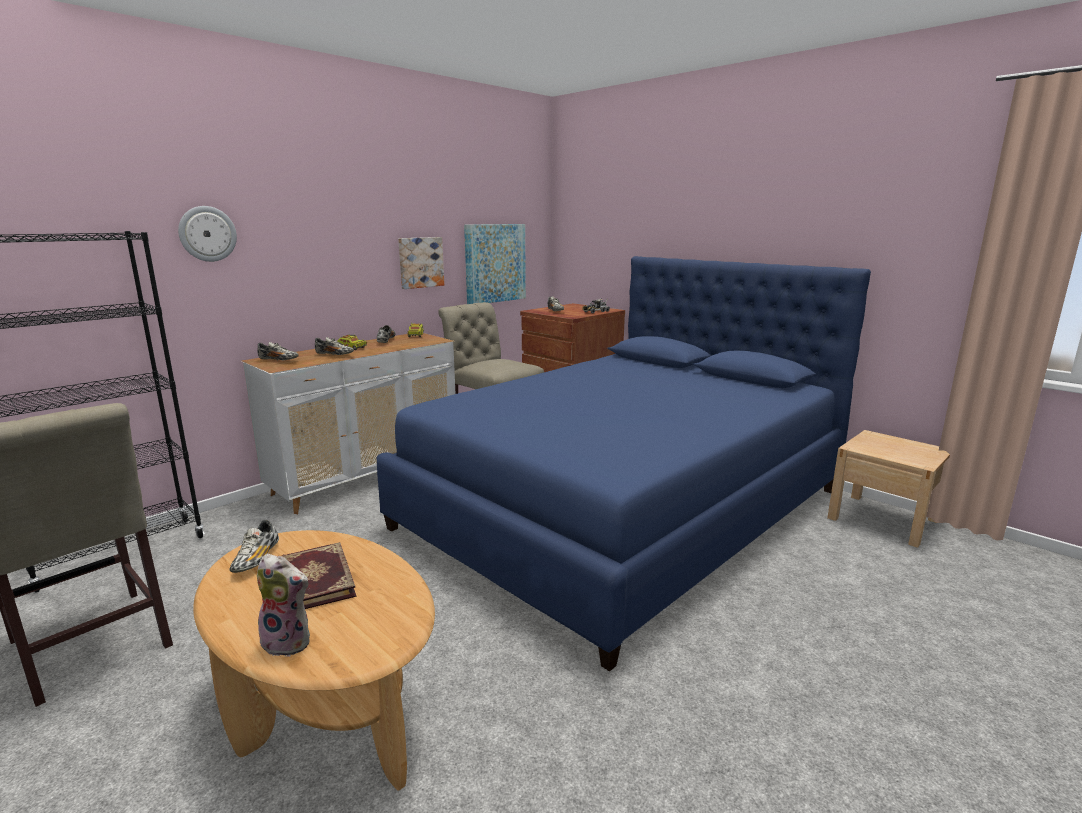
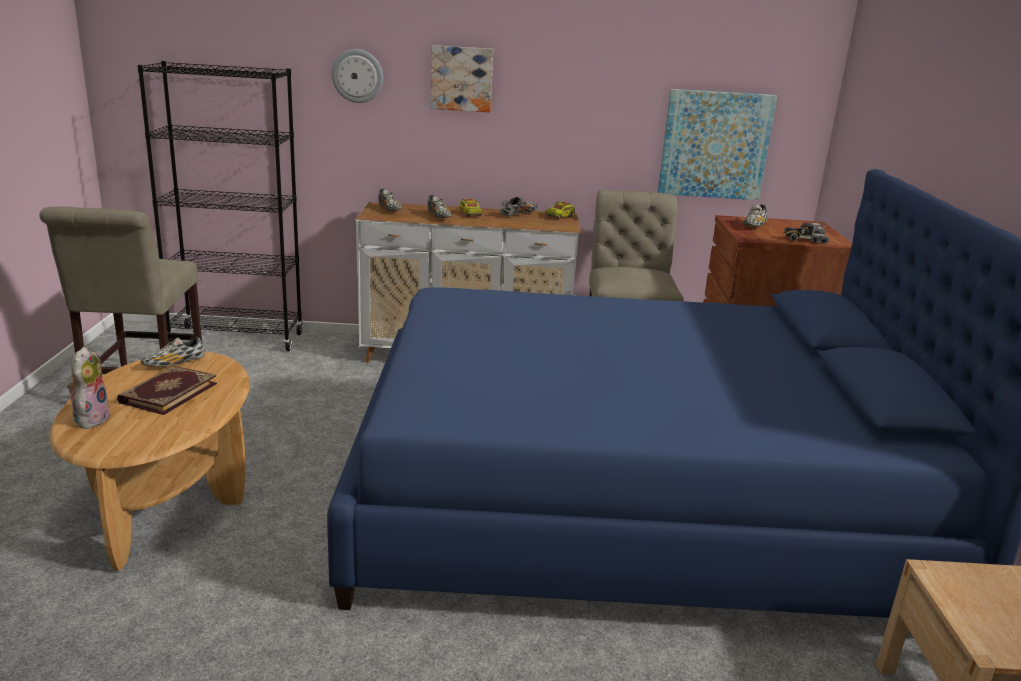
camera: 45 degrees right, 5 degrees up
plush toy [257,553,310,657] -> plush toy turned 150 degrees counterclockwise [67,347,111,429]
picture [398,237,444,289] -> picture moved to [430,45,493,112]

